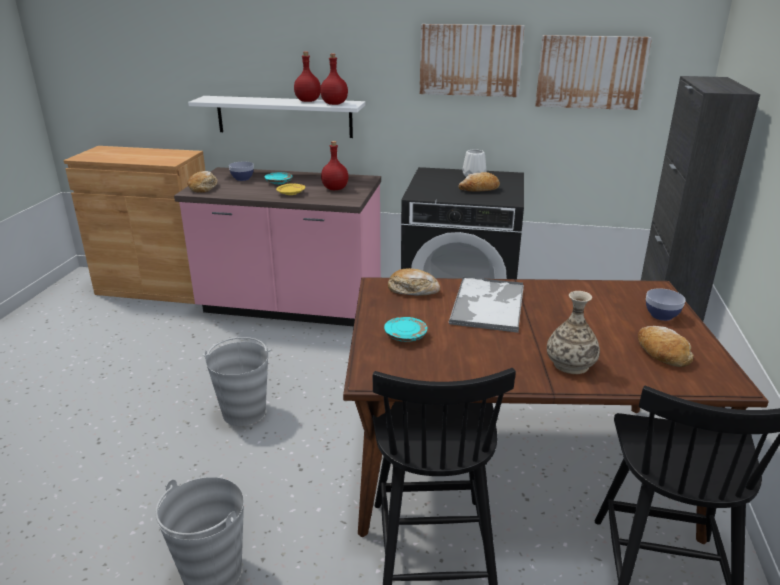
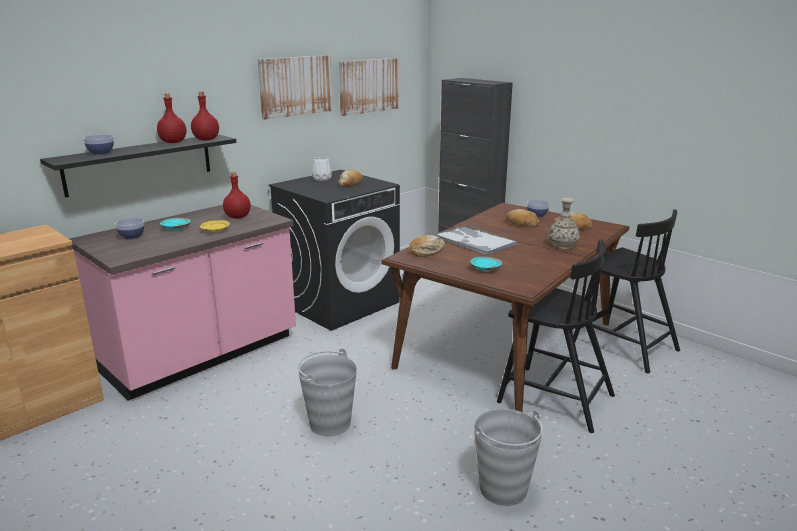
camera: 55 degrees left, 5 degrees down
bread [187,171,218,193] -> bread moved to [506,209,539,227]
white shelf [188,96,365,138] -> black shelf [40,134,236,198]
none -> bowl [83,135,114,155]

